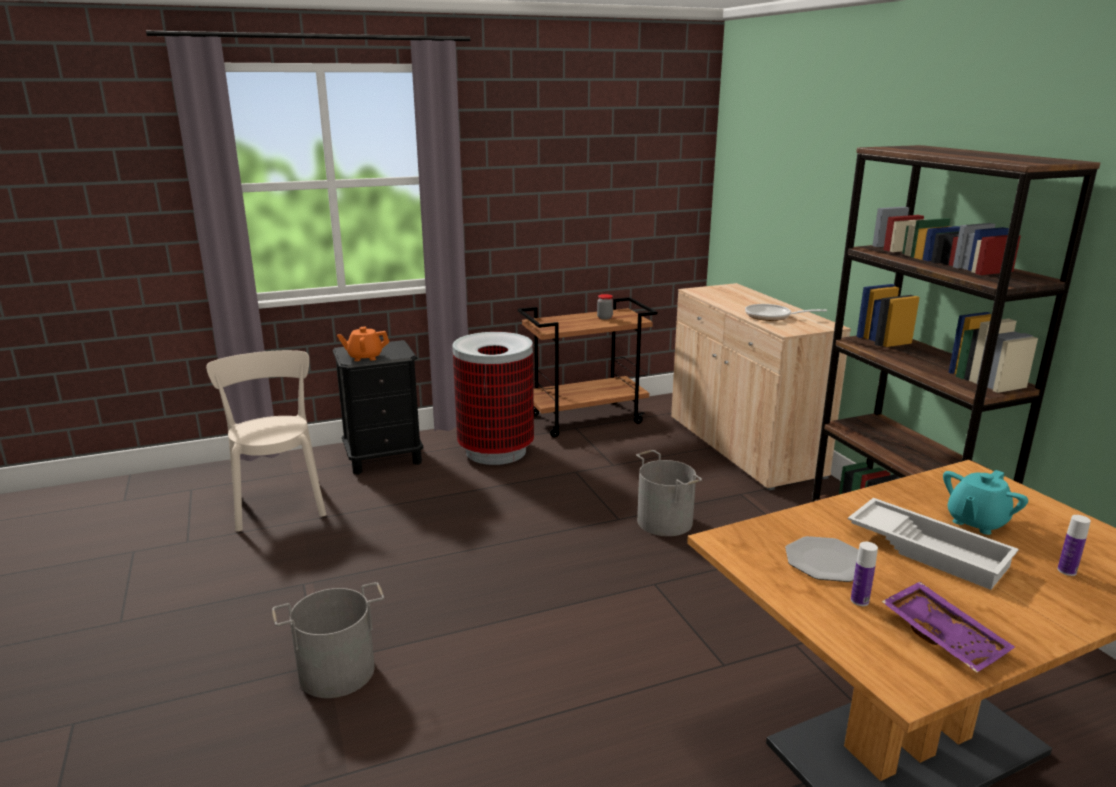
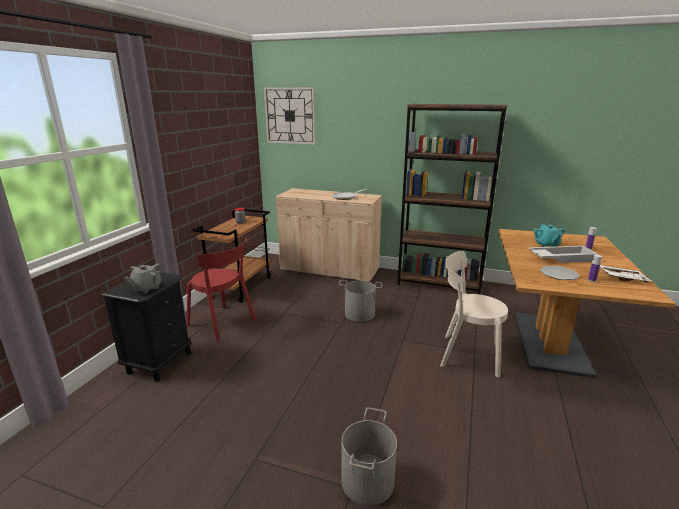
camera: 50 degrees left, 0 degrees up
beige chair [206,350,326,532] -> beige chair moved to [440,251,508,377]
orange teapot [337,327,389,361] -> grey teapot [124,263,163,294]
trash can [452,332,534,465] -> red chair [187,238,256,342]
purple tray [881,582,1015,673] -> white tray [600,265,652,282]
none -> wall clock [264,87,316,144]

